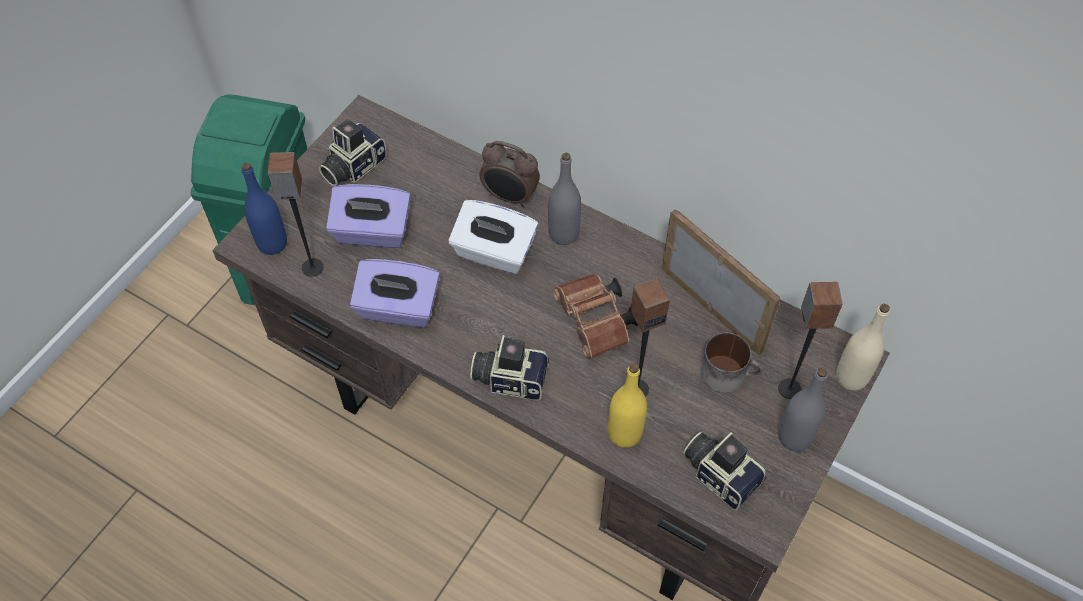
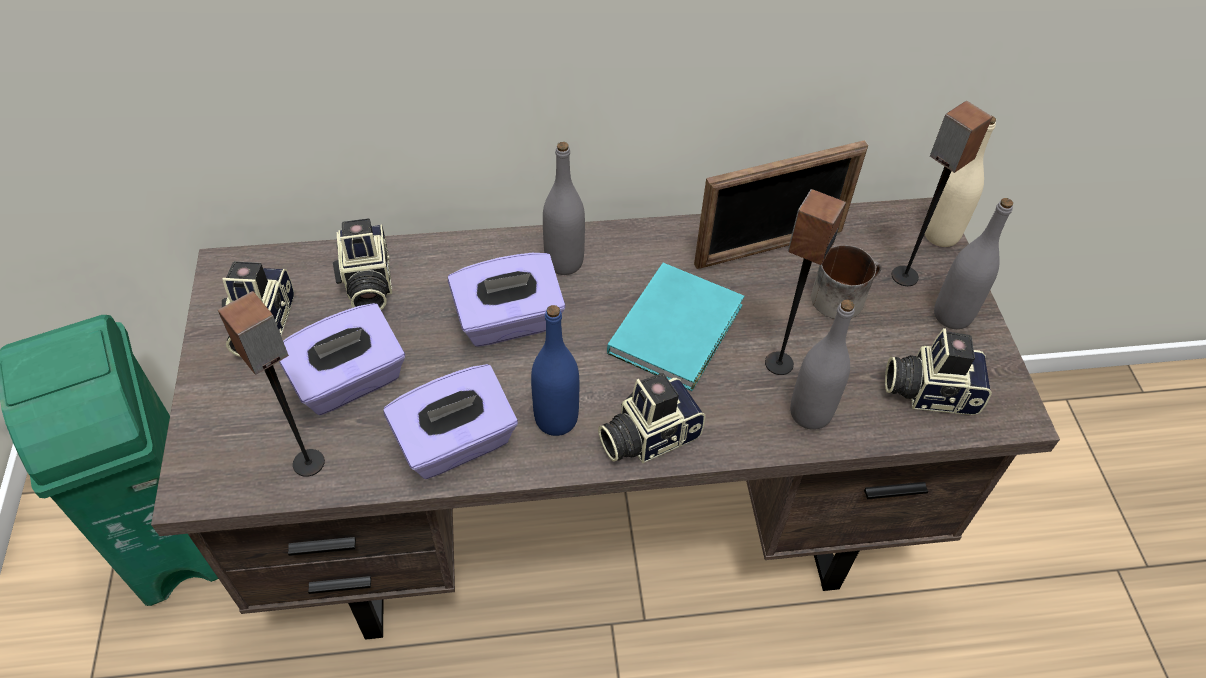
camera: 40 degrees left, 5 degrees down
blue bottle [242,163,287,255] -> blue bottle moved to [531,305,579,436]
white tissue box [449,200,539,274] -> purple tissue box [448,253,565,347]
alarm clock [479,141,540,207] -> none
brown binoculars [553,274,638,359] -> turquoise book [607,263,744,391]
yellow bottle [608,363,647,448] -> grey bottle [790,300,855,430]
picture frame [662,209,781,355] -> picture frame turned 150 degrees clockwise [694,140,868,269]
none -> camera [333,218,392,310]

